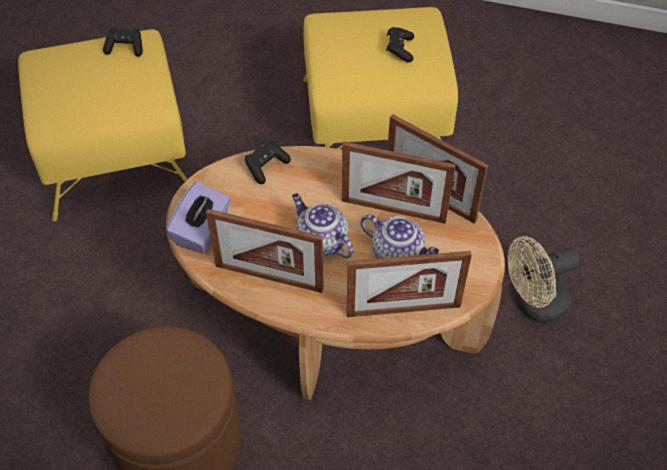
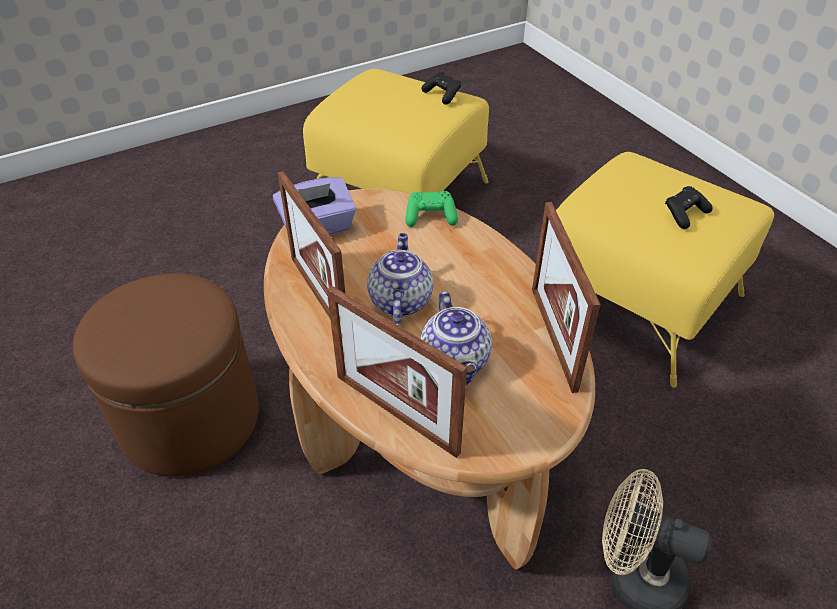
camera: 45 degrees right, 10 degrees down
black game controller [245,140,291,184] -> green game controller [406,191,458,227]
picture frame [342,141,456,224] -> none

